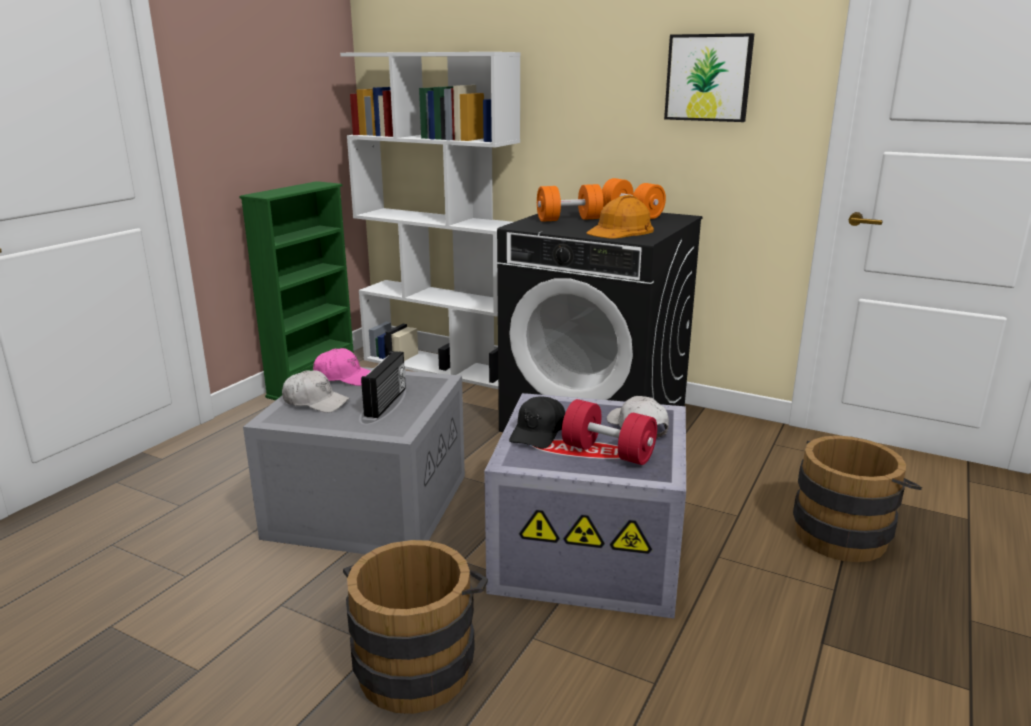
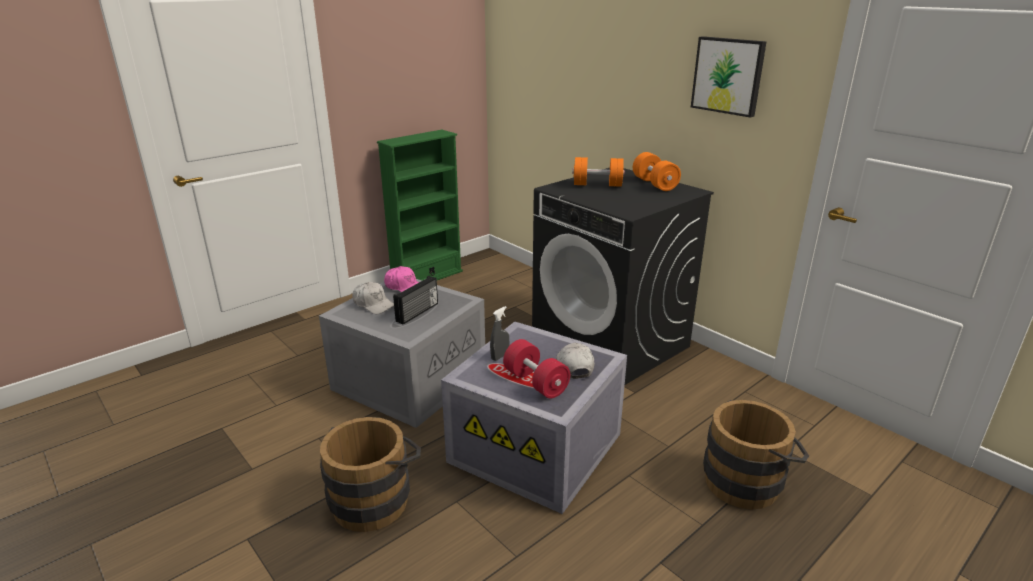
camera: 20 degrees right, 5 degrees up
white bookcase [340,52,521,389] -> none
black cap [509,396,565,448] -> grey spray bottle [490,306,509,361]
orange hard hat [586,195,654,239] -> none

